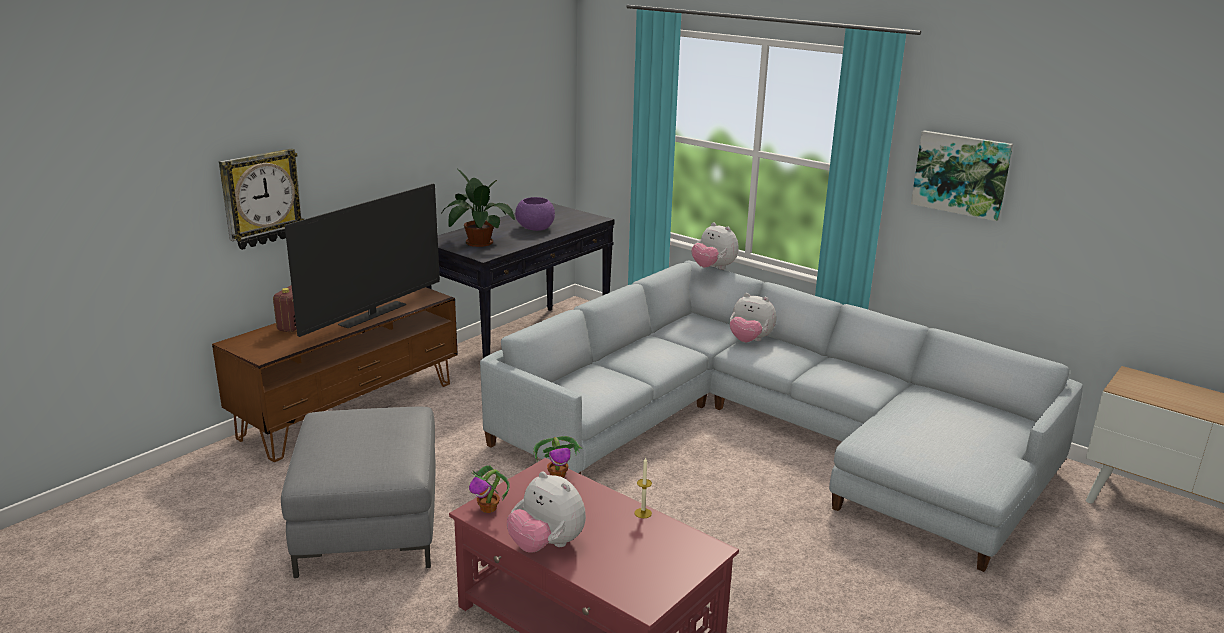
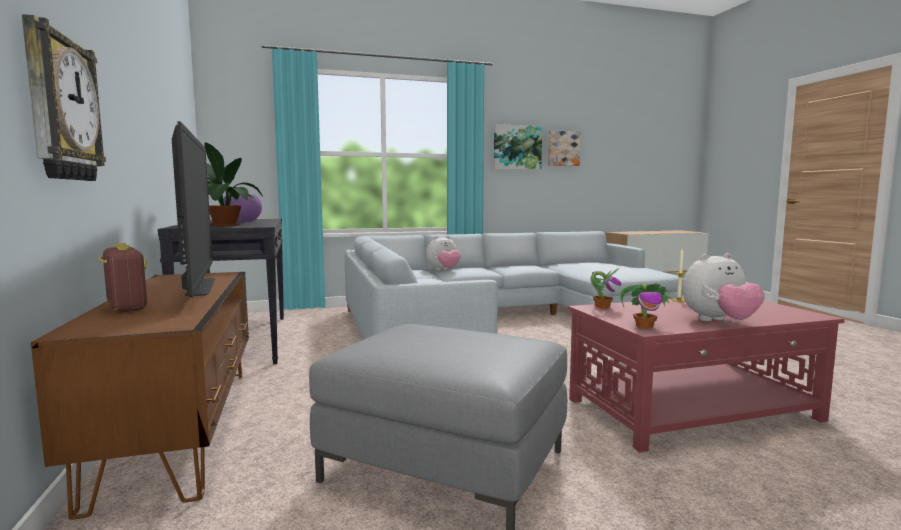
camera: 55 degrees left, 15 degrees down
plush toy [692,222,738,270] -> none
none -> picture [548,130,581,166]

